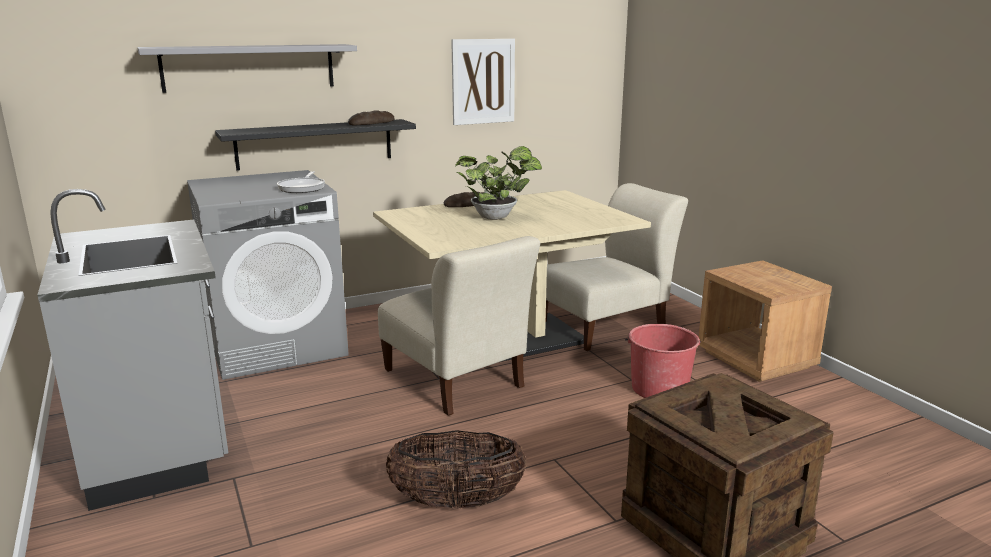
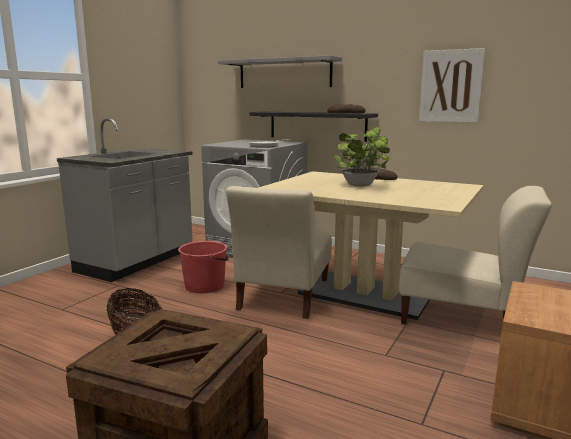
camera: 55 degrees right, 5 degrees down
red bucket [625,324,701,398] -> red bucket moved to [178,241,229,293]

